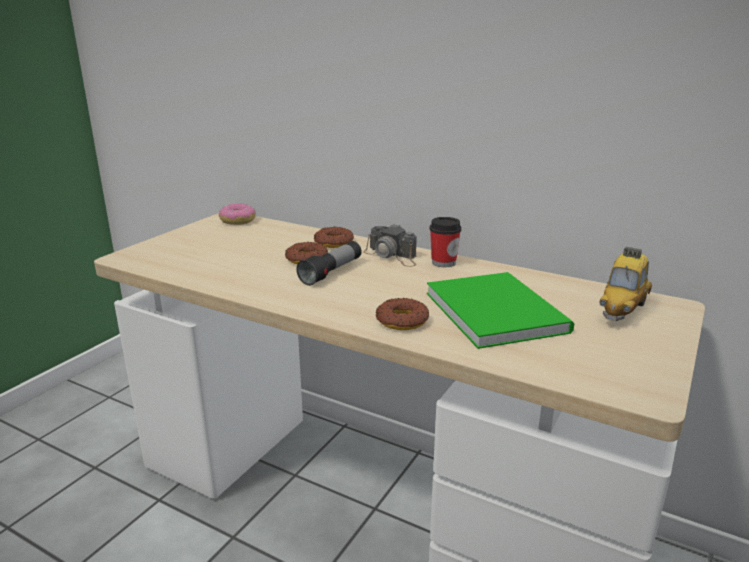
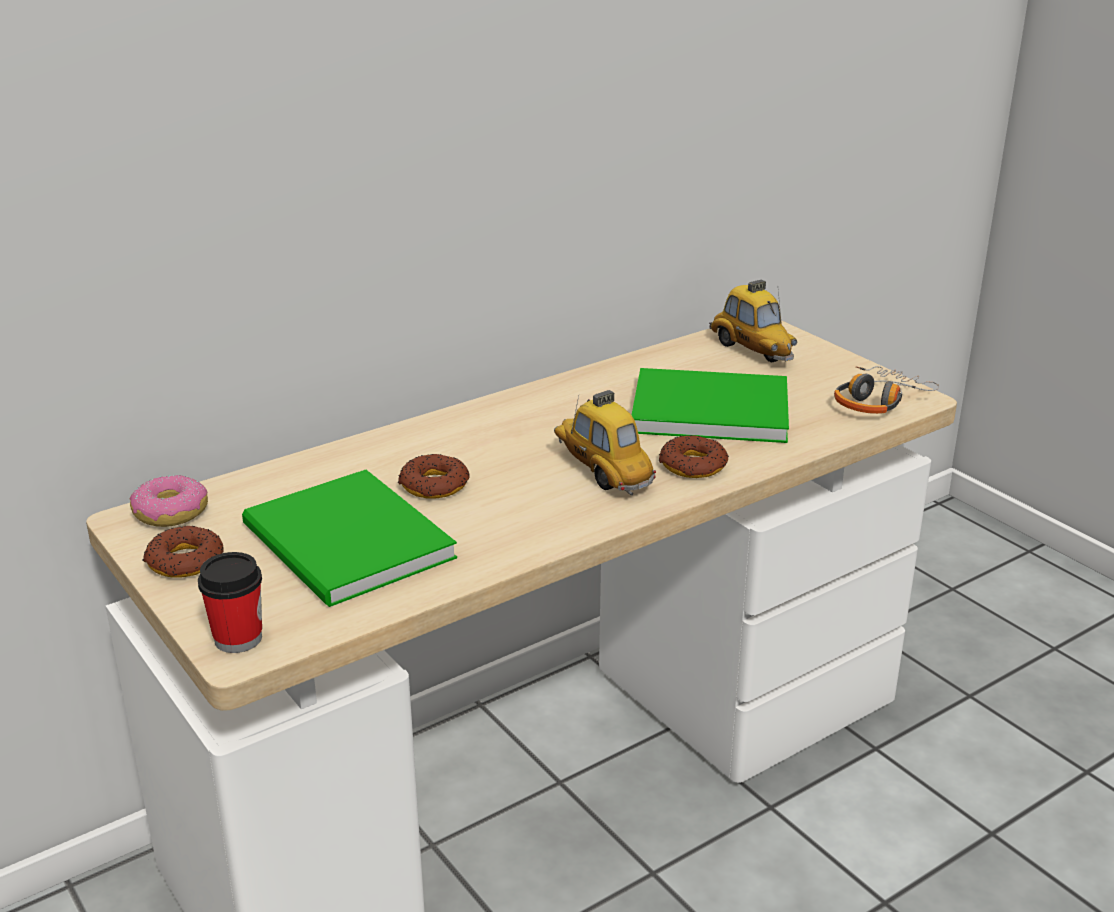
camera: 65 degrees left, 5 degrees up
flashlight [296,241,361,286] -> none
donut [314,227,354,248] -> donut moved to [143,526,224,578]
camera [363,224,417,267] -> none
cup [430,217,462,267] -> cup moved to [198,552,262,653]
none -> green book [242,470,457,607]
none -> toy car [554,390,656,495]
none -> headphones [834,366,939,414]

